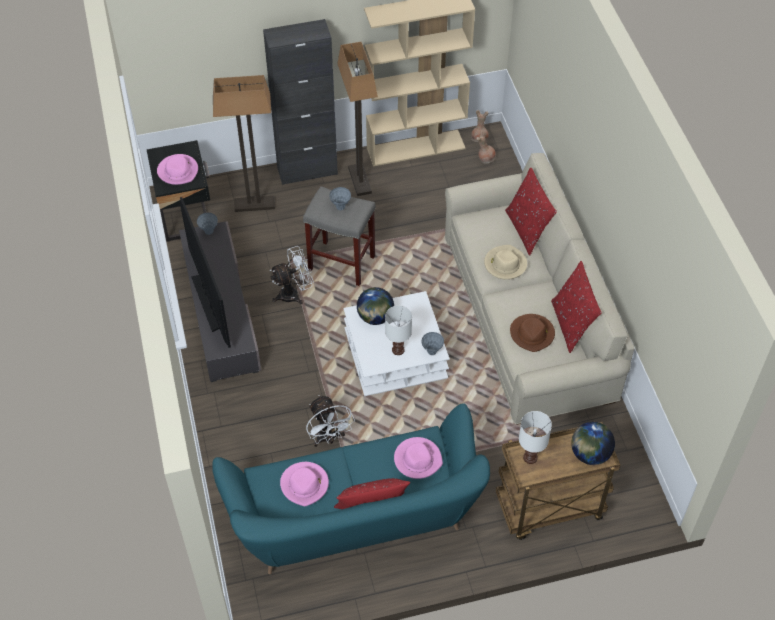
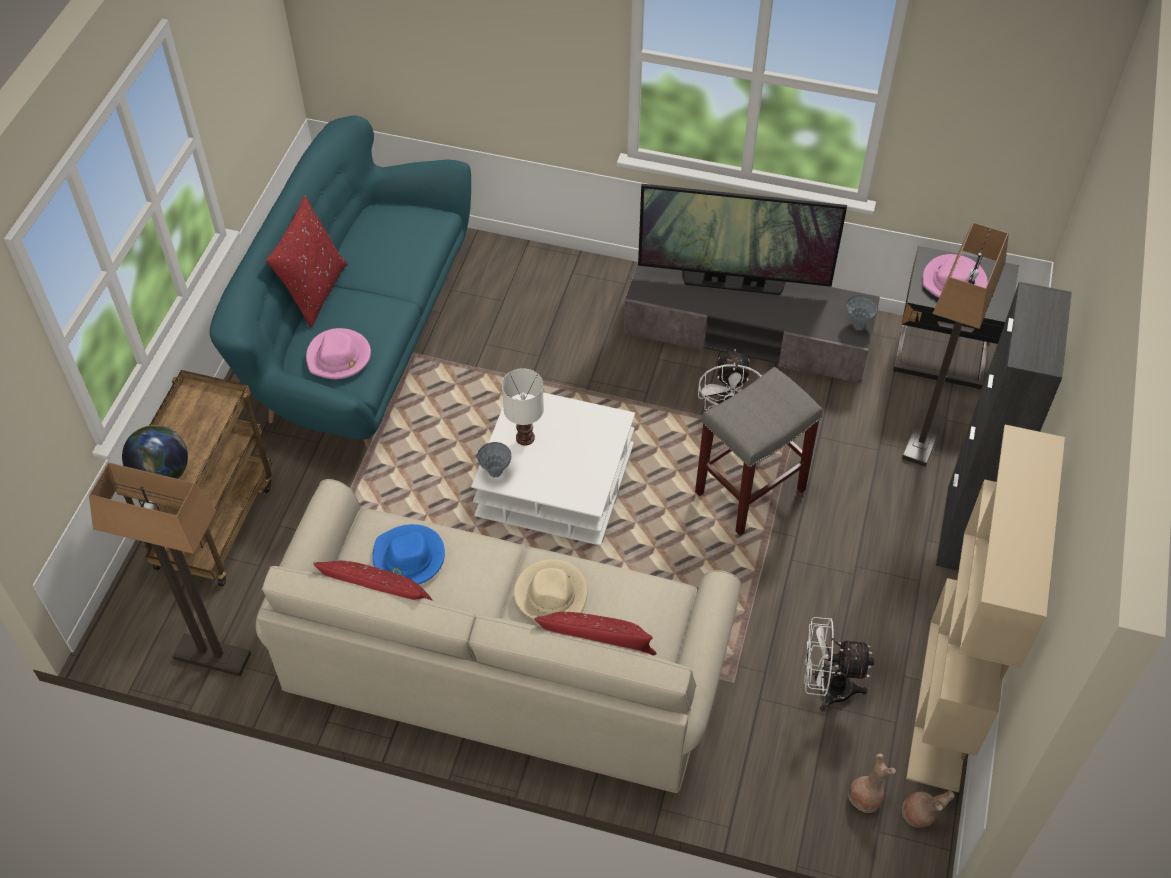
camera: 120 degrees right, 0 degrees up
pink hat [280,462,329,506] -> none
white fan [306,395,355,447] -> white fan moved to [804,617,874,711]
grey vase [329,187,351,210] -> none
floor lamp [337,42,378,196] -> floor lamp moved to [89,462,251,676]
globe [357,287,394,325] -> none
brown hat [510,314,555,352] -> blue hat [372,524,445,585]
white table lamp [519,411,552,464] -> none

